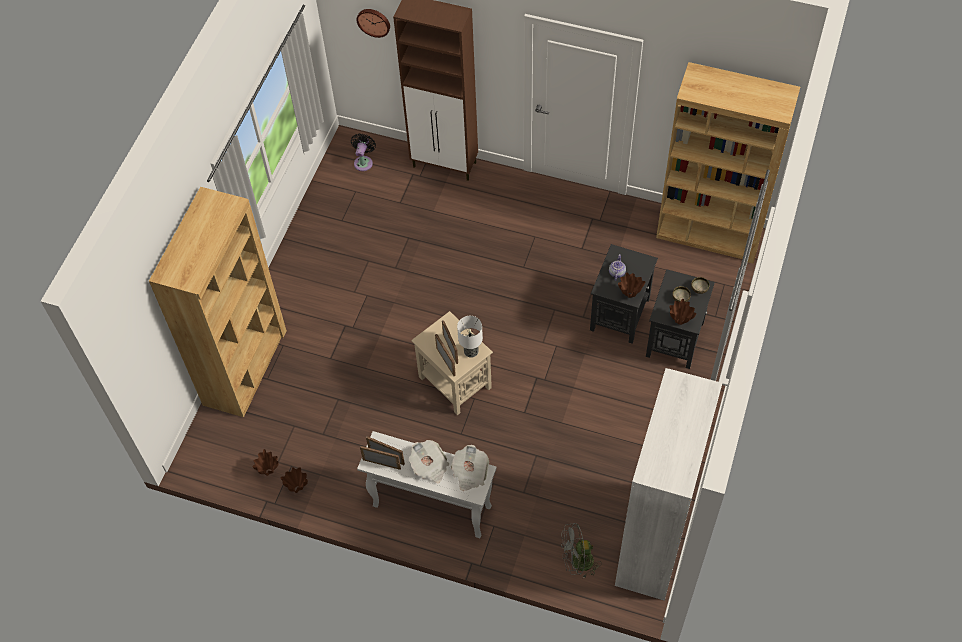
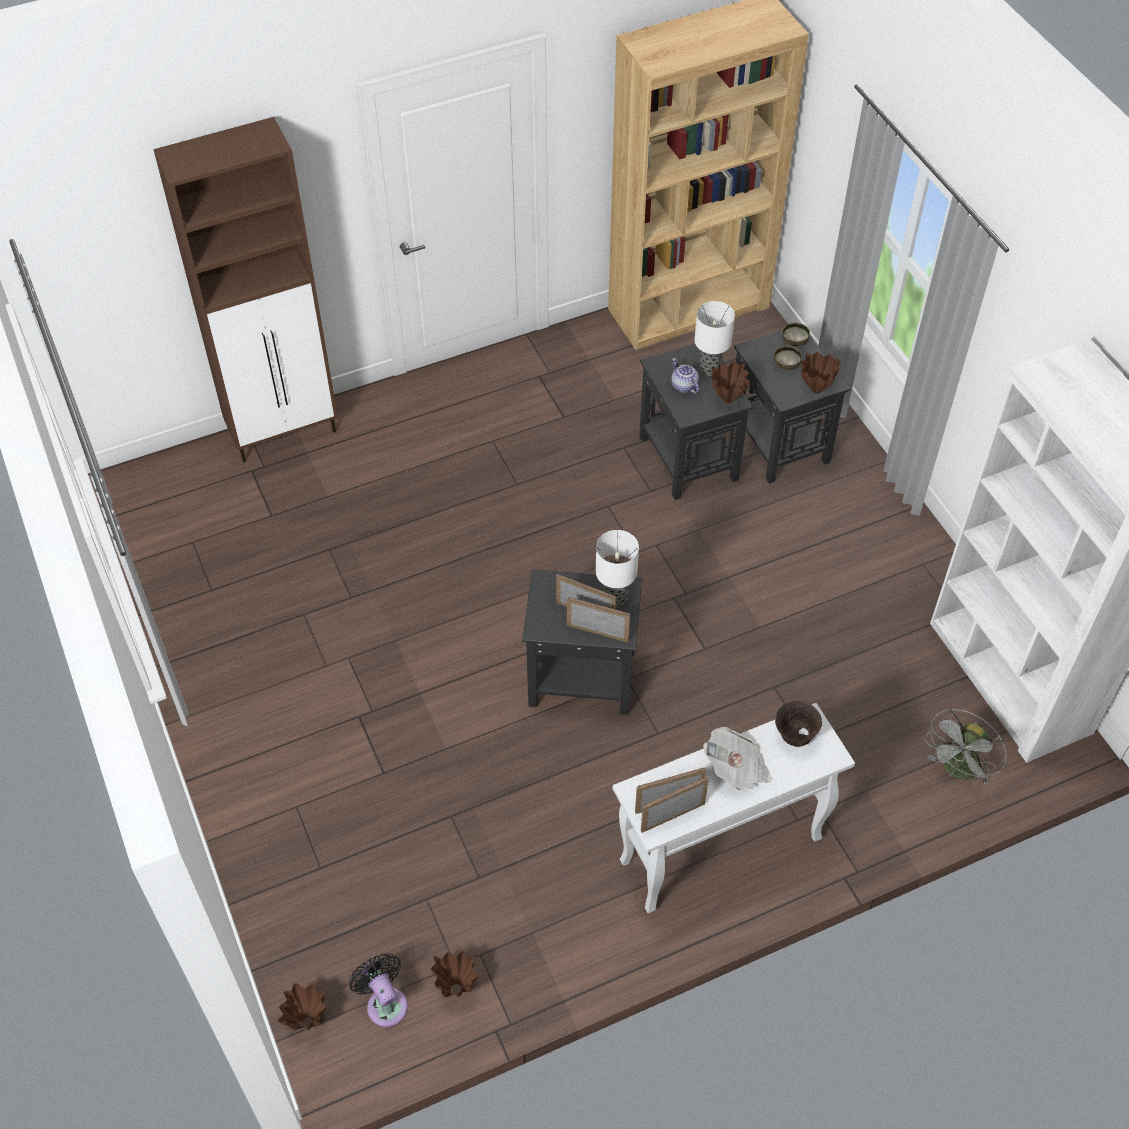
camera: 45 degrees left, 5 degrees down
brown bookcase [149,187,287,417] -> none
brown vase [280,467,308,493] -> brown vase moved to [278,983,326,1030]
black fan [351,133,376,171] -> black fan moved to [349,953,408,1027]
wall clock [356,9,390,38] -> none
beige side table [411,311,493,415] -> black side table [522,569,642,715]
newspaper [451,445,489,491] -> brown bowl [775,701,822,747]
none -> table lamp [694,301,735,376]

